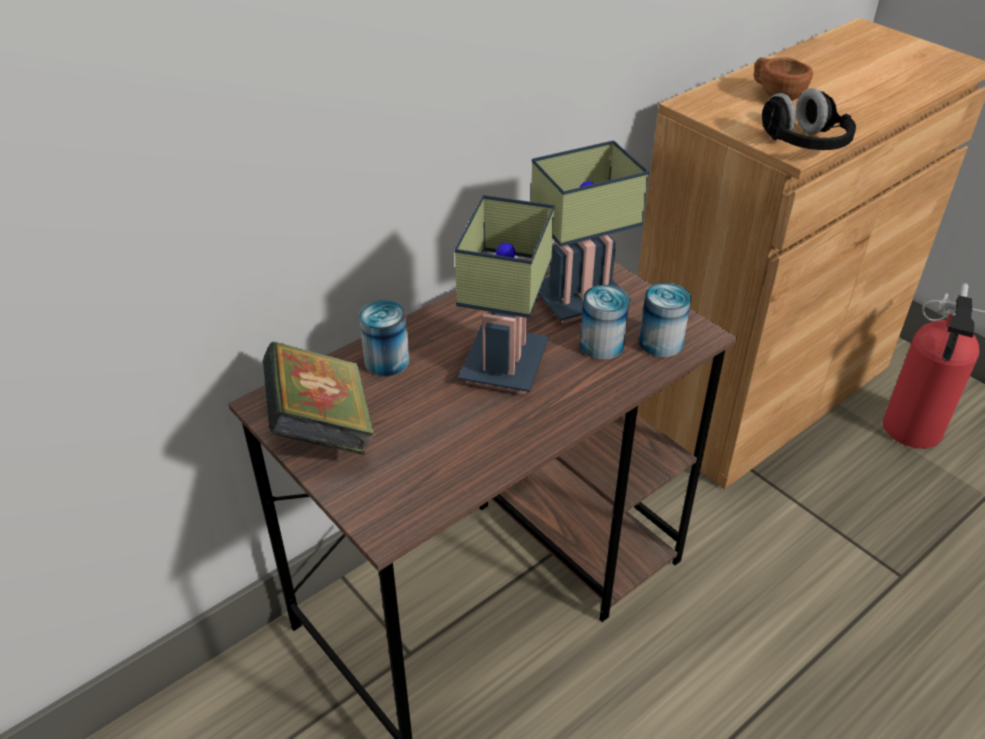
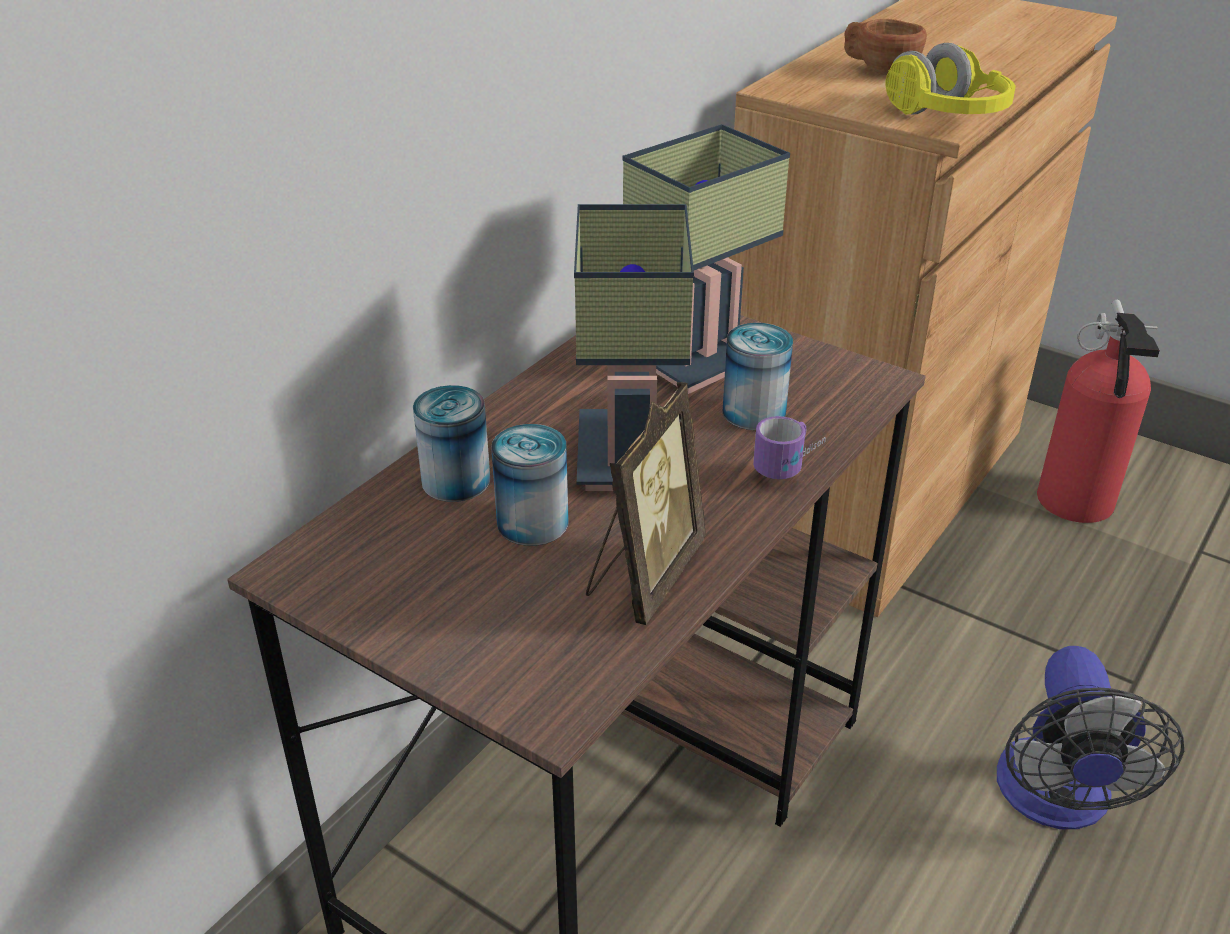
camera: 15 degrees left, 5 degrees down
book [263,342,375,455] -> none
can [639,283,691,357] -> can moved to [491,424,569,546]
black headphones [762,88,856,150] -> yellow headphones [885,43,1016,115]
none -> picture frame [586,382,706,625]
none -> mug [753,416,826,479]
none -> fan [997,646,1184,829]

